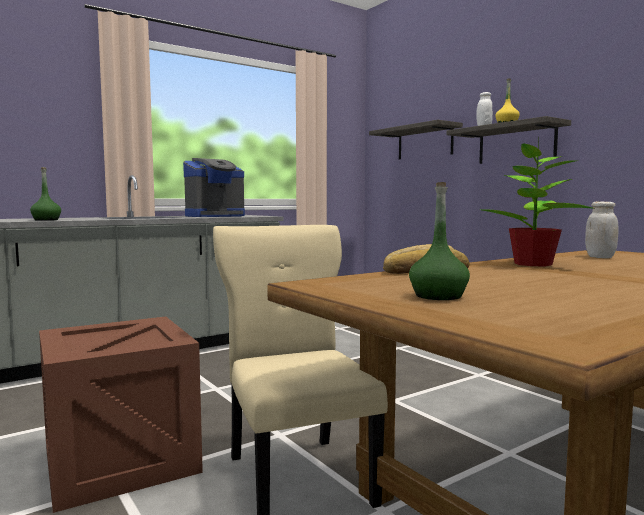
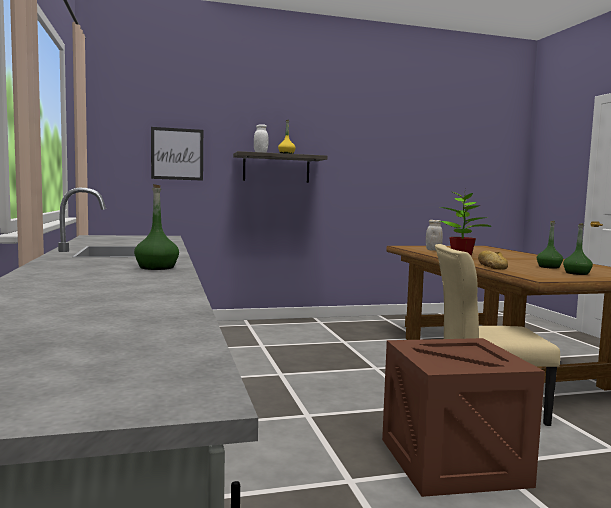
camera: 70 degrees left, 0 degrees up
coffee machine [183,158,245,217] -> none
shelf [369,120,463,159] -> picture [151,127,203,181]
none -> green bottle [537,221,563,269]

